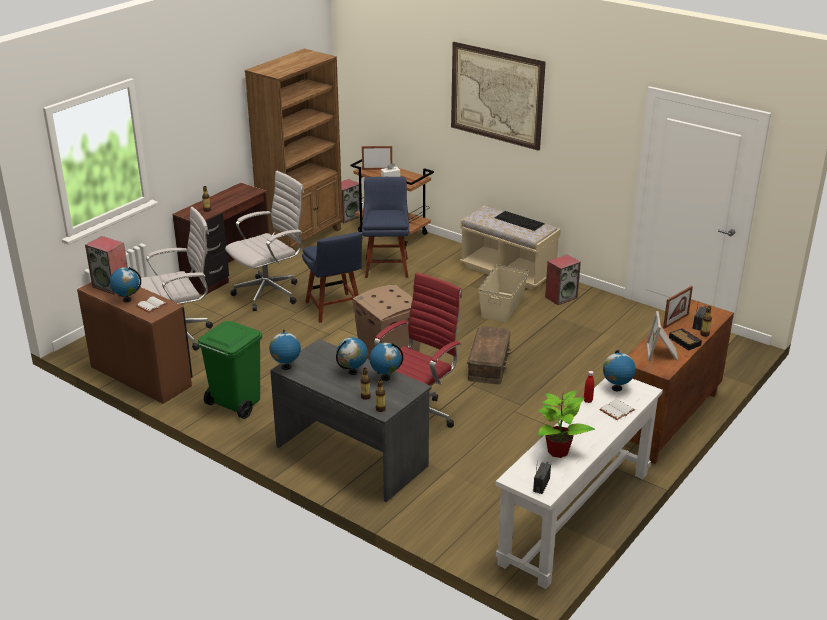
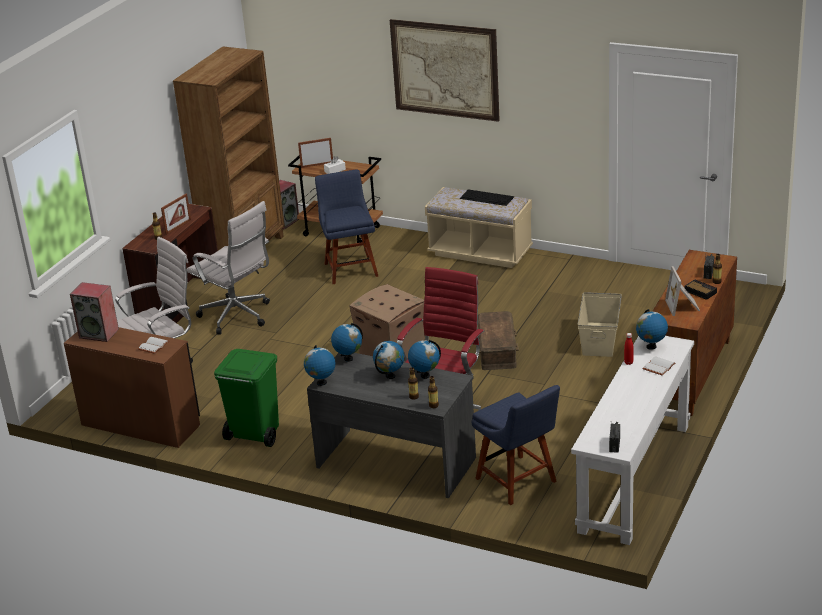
camera: 10 degrees left, 0 degrees up
globe [110,267,141,302] -> globe moved to [331,323,363,362]
white office chair [225,171,304,311] -> white office chair turned 90 degrees clockwise [187,201,270,335]
blue chair [302,232,363,323] -> blue chair moved to [471,385,560,505]
beige storage box [478,264,529,323] -> beige storage box moved to [577,292,622,357]
potted plant [537,391,595,458] -> none
speaker [545,254,581,305] -> none
picture frame [663,286,693,329] -> picture frame moved to [161,194,191,235]

